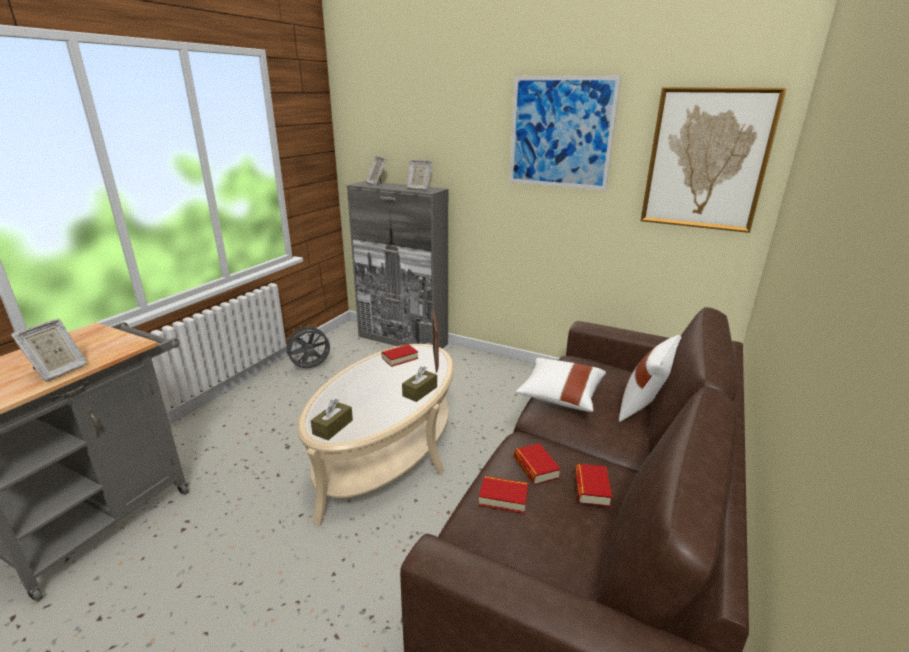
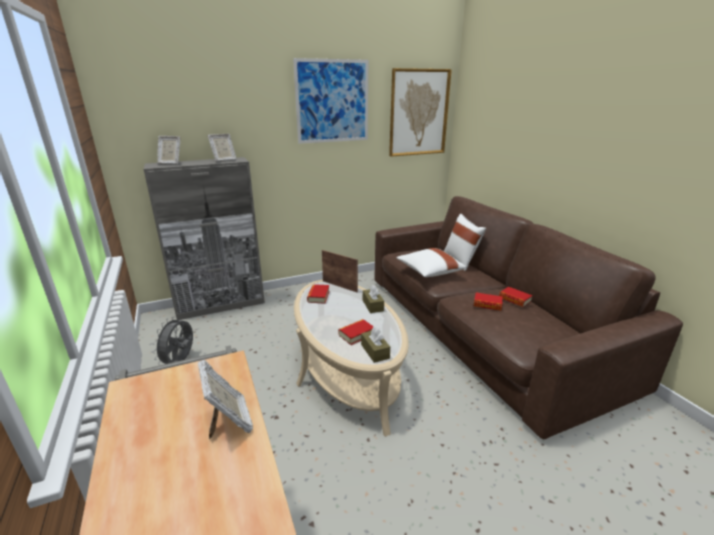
camera: 50 degrees left, 0 degrees up
book [478,476,528,514] -> book moved to [338,319,374,345]

